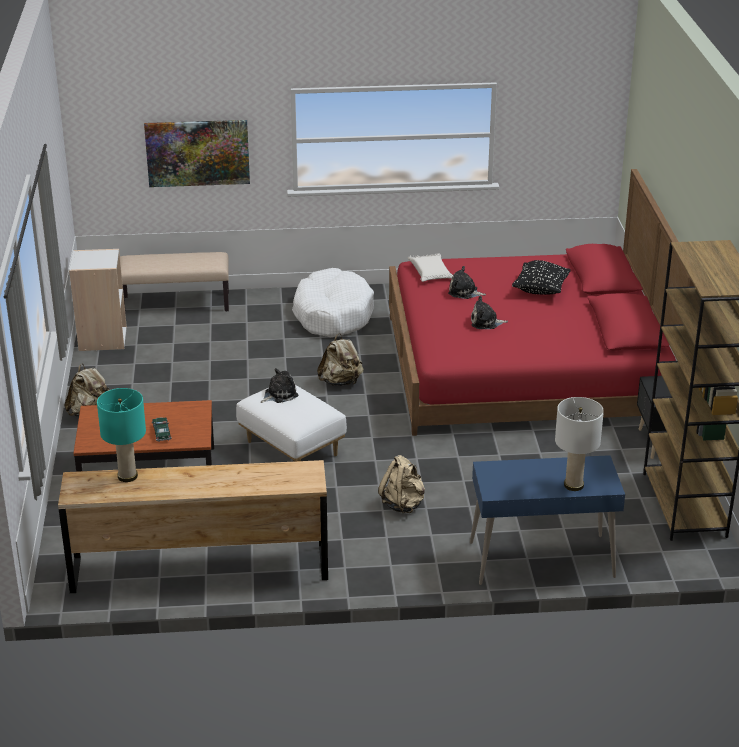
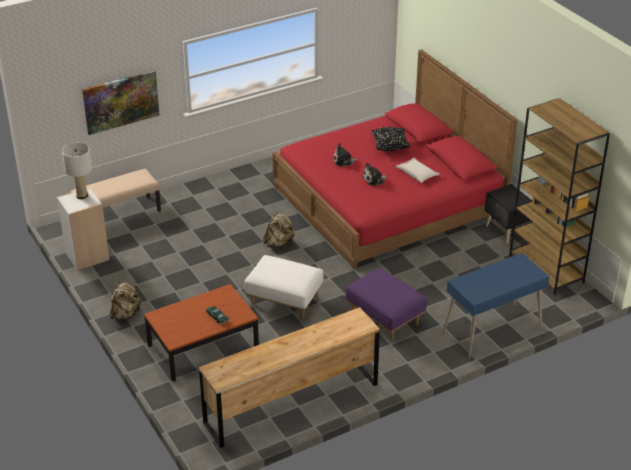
camera: 25 degrees left, 5 degrees up
turquoise table lamp [97,388,146,482] -> none
plush toy [261,368,299,403] -> none
white dog bed [292,268,374,337] -> none
beige backpack [378,455,425,513] -> purple ottoman [345,268,427,341]
white pillow [408,253,453,282] -> white pillow moved to [395,158,440,183]
white table lamp [555,397,604,491] -> white table lamp moved to [62,143,92,199]

